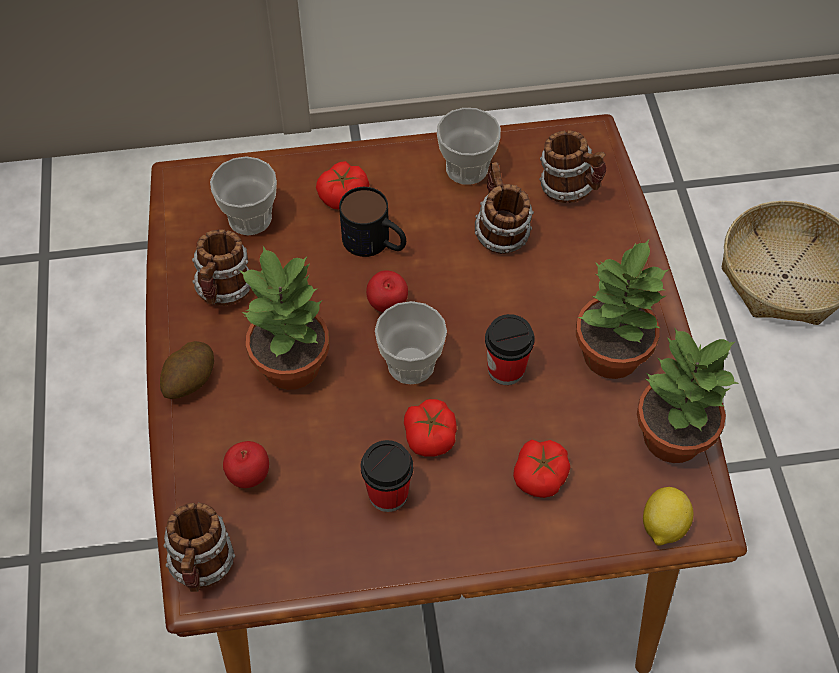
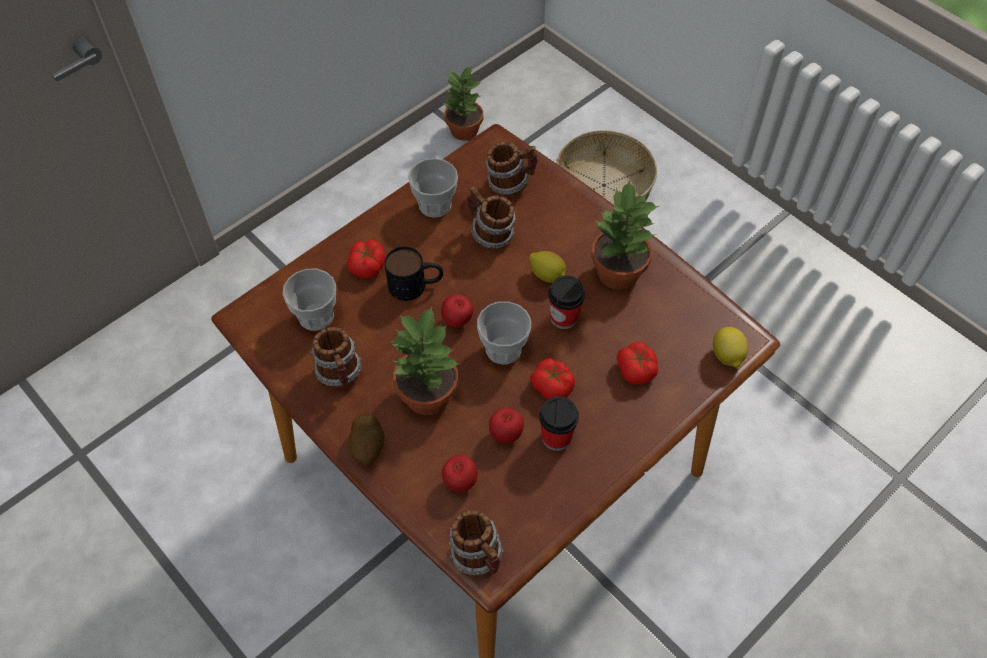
camera: 35 degrees left, 0 degrees up
potted plant [637,327,739,463] -> potted plant moved to [442,66,483,141]
none -> apple [489,408,524,443]
none -> lemon [529,251,566,283]

